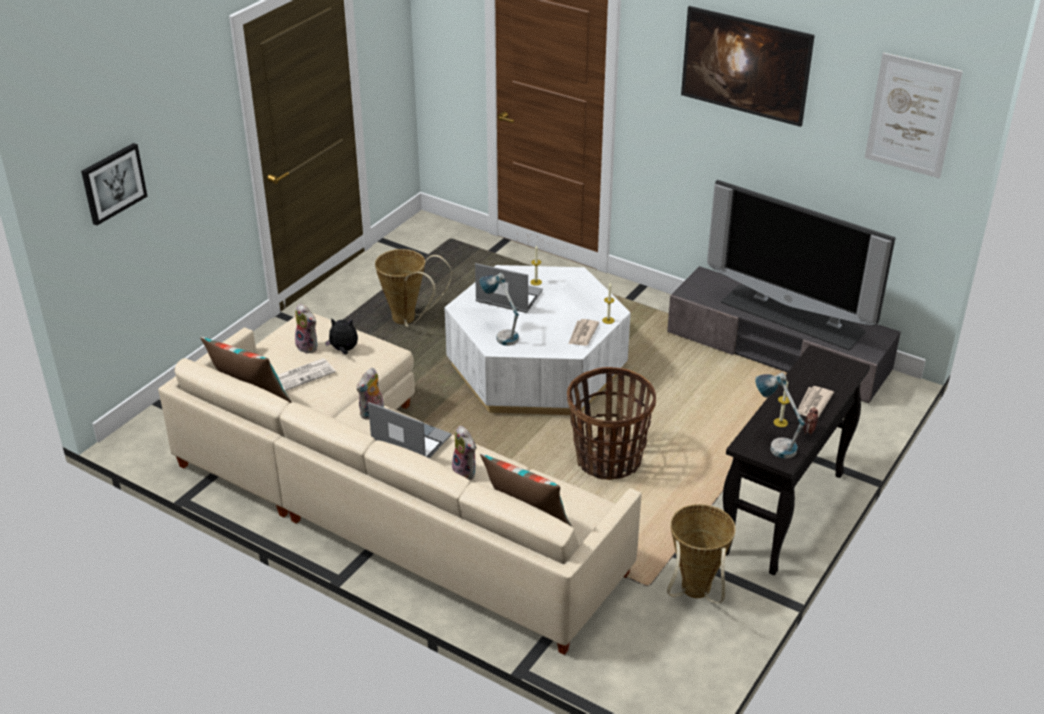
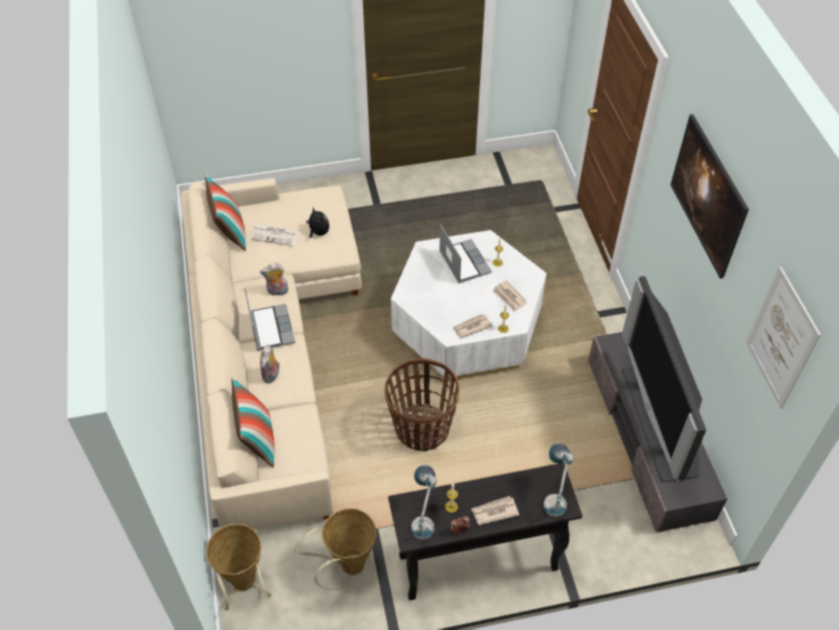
camera: 45 degrees right, 15 degrees up
picture [81,143,148,226] -> none
plush toy [295,304,317,354] -> none
basket [375,249,452,327] -> basket moved to [206,524,271,611]
table lamp [480,273,519,346] -> table lamp moved to [543,442,574,517]
none -> newspaper [493,280,527,312]

